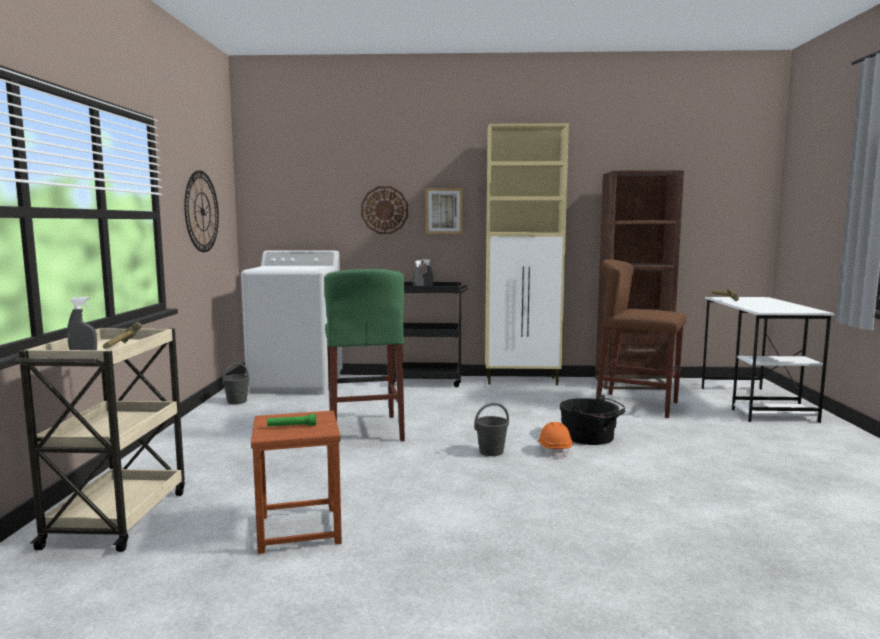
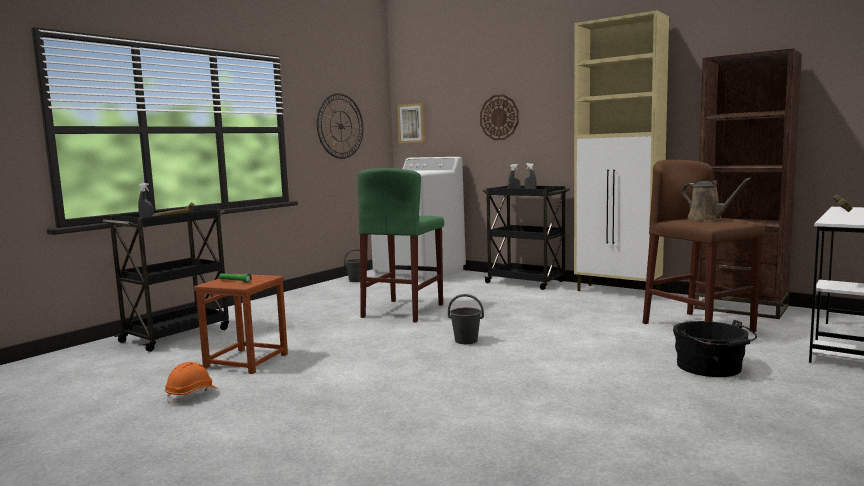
camera: 35 degrees right, 0 degrees up
beige cart [16,328,185,552] -> black cart [103,208,229,352]
picture [426,188,463,234] -> picture moved to [397,103,425,143]
orange hard hat [538,422,573,459] -> orange hard hat moved to [165,362,218,405]
black bucket [560,394,625,445] -> black bucket moved to [673,320,757,377]
none -> brown watering can [682,178,751,221]

